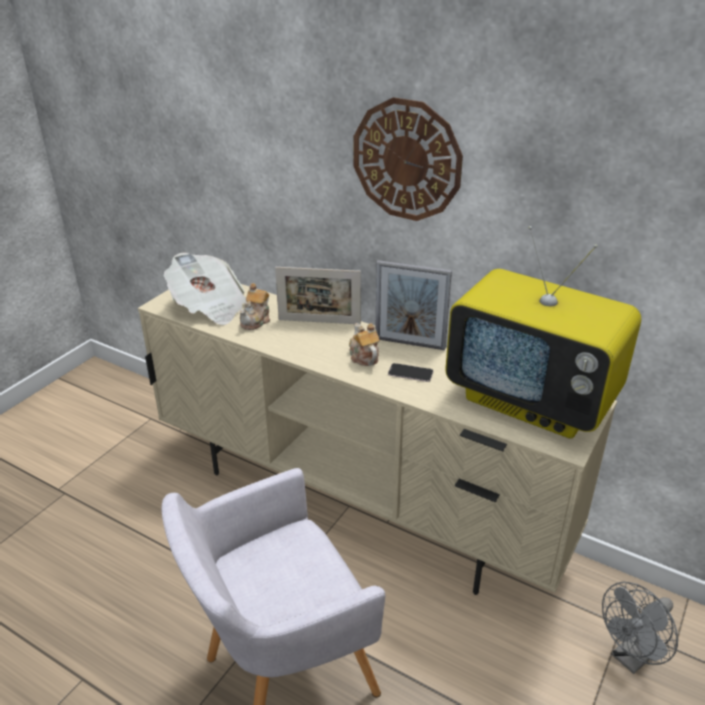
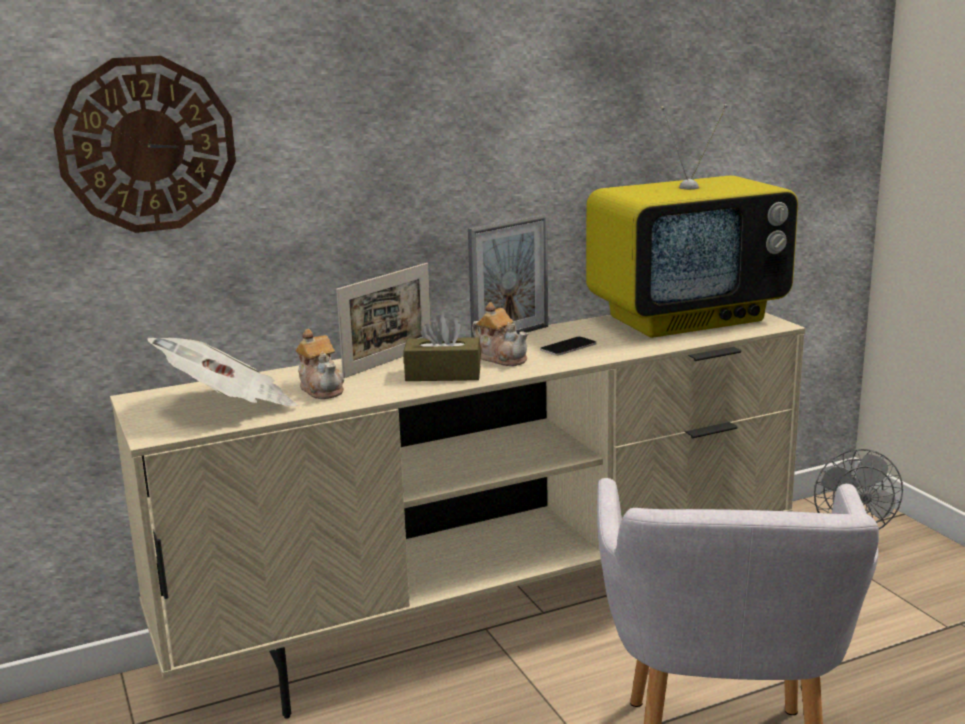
camera: 55 degrees left, 15 degrees down
teapot [349,323,380,366] -> teapot turned 150 degrees counterclockwise [472,302,529,366]
wall clock [354,97,463,221] -> wall clock moved to [53,56,236,233]
none -> brown tissue box [403,314,481,381]

